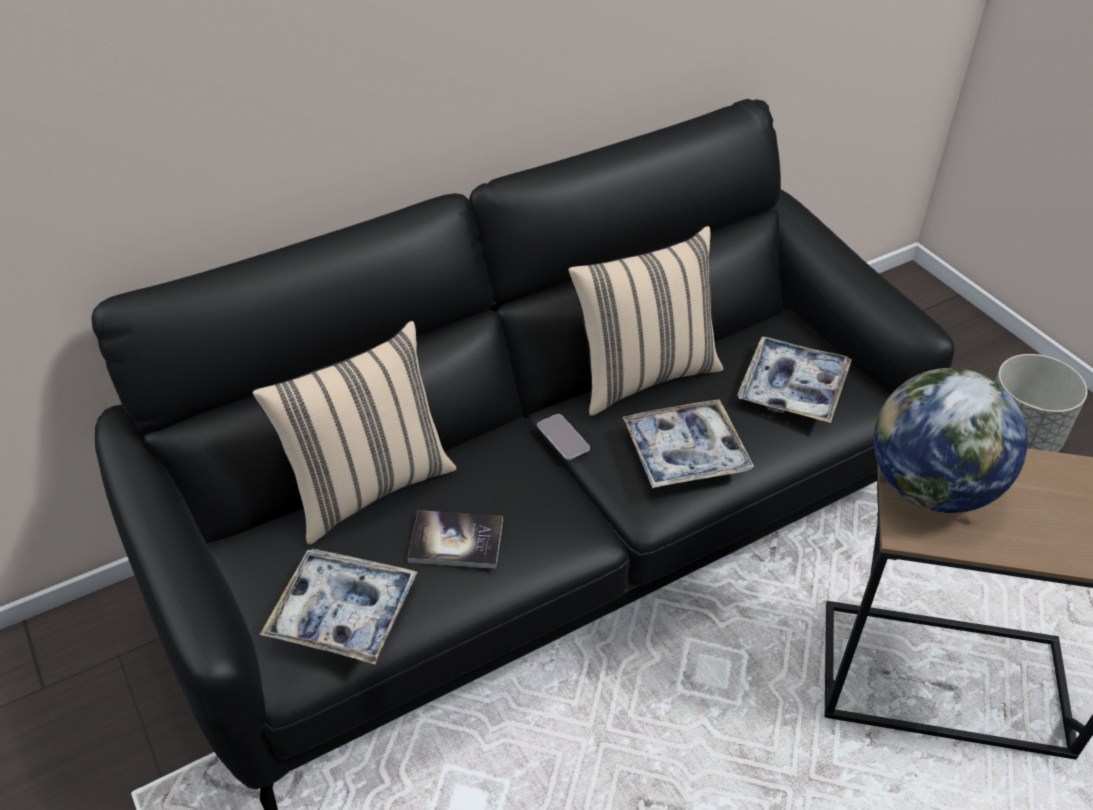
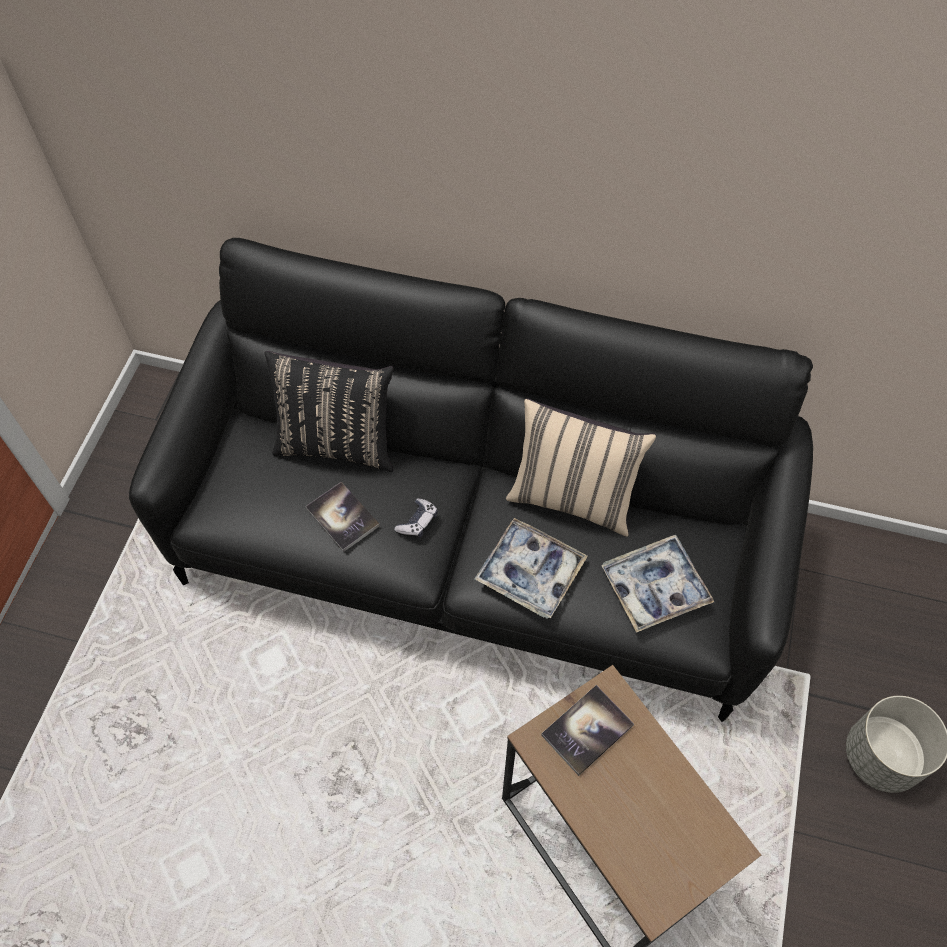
camera: 45 degrees right, 15 degrees up
beige pillow [252,321,457,545] -> black pillow [264,351,394,472]
tray [260,549,418,664] -> none
phone [537,414,590,460] -> none
globe [874,368,1028,513] -> book [541,685,634,776]
none -> game controller [394,498,438,538]

